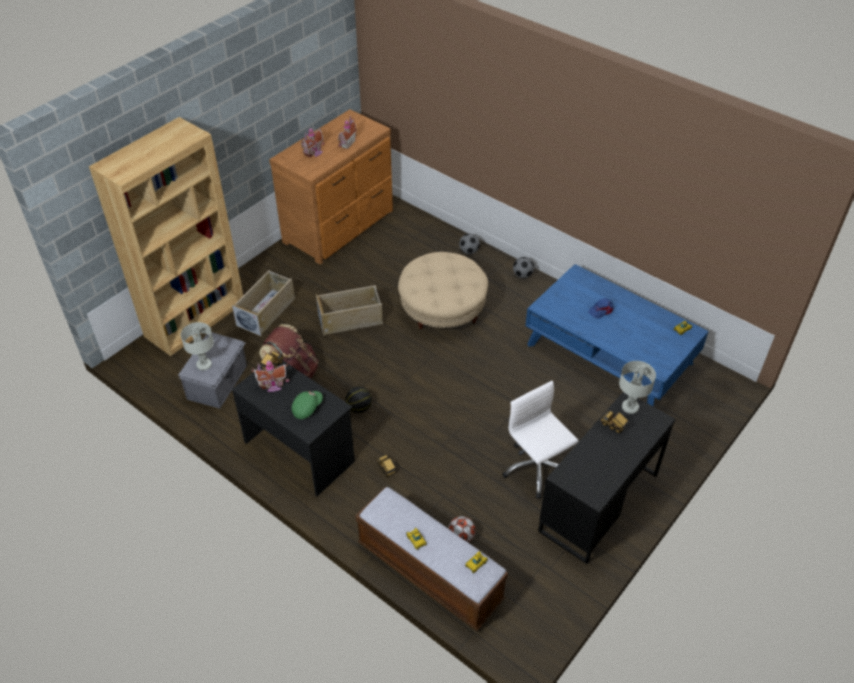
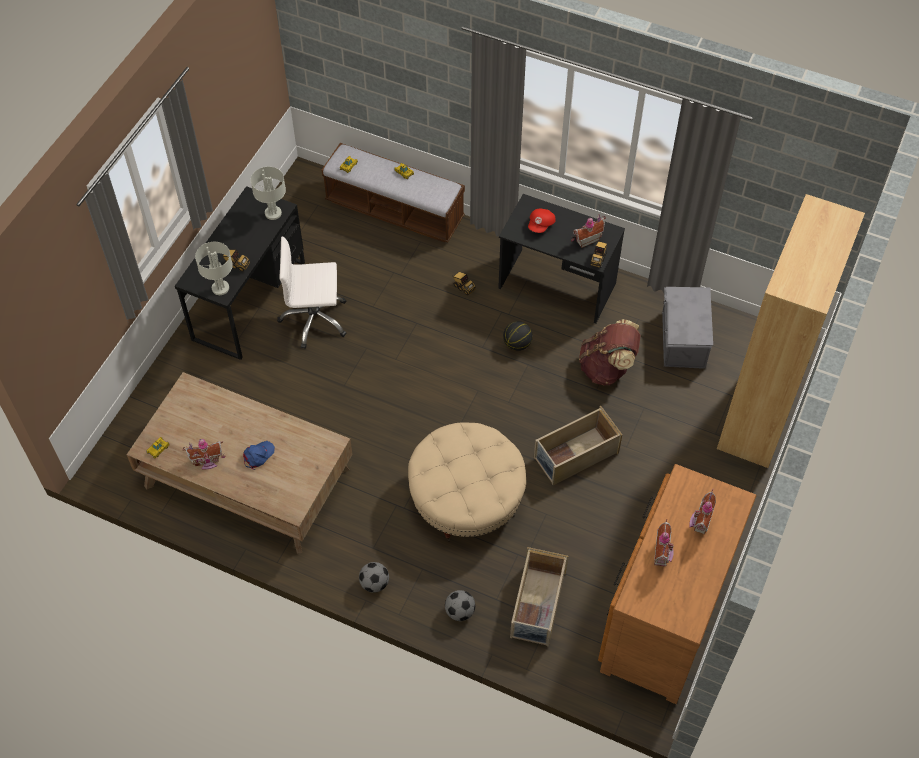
camera: 165 degrees right, 10 degrees up
grey table lamp [181,322,214,370] -> grey table lamp moved to [251,167,286,220]
beige storage box [232,270,295,337] -> beige storage box moved to [510,547,568,647]
green cap [292,391,323,419] -> red cap [528,209,556,233]
football [448,516,476,542] -> none
white office chair [502,381,579,499] -> white office chair turned 135 degrees clockwise [277,237,347,349]
blue coffee table [525,264,708,406] -> brown coffee table [126,372,352,554]
none -> toy house [182,439,226,470]

